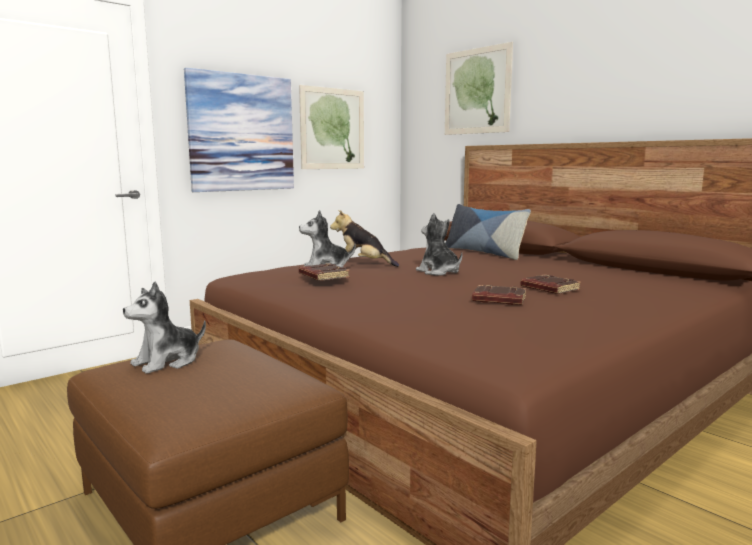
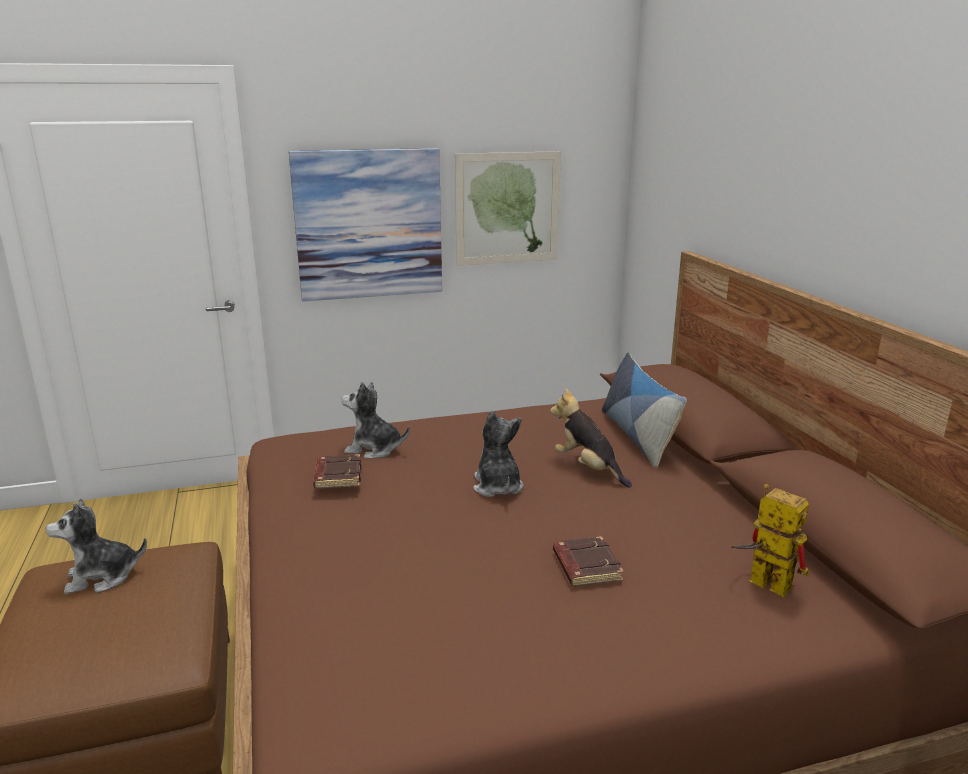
camera: 25 degrees right, 10 degrees up
plush toy [330,210,399,267] -> plush toy moved to [550,388,632,487]
picture [445,42,513,135] -> none
brown book [472,285,526,305] -> none
none -> toy robot [731,484,809,597]

